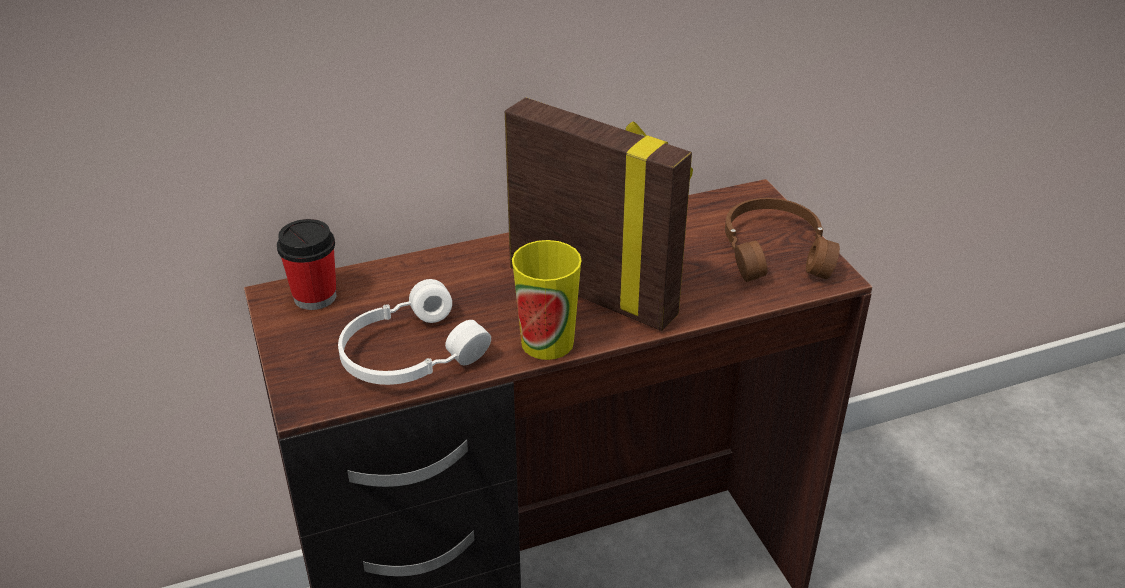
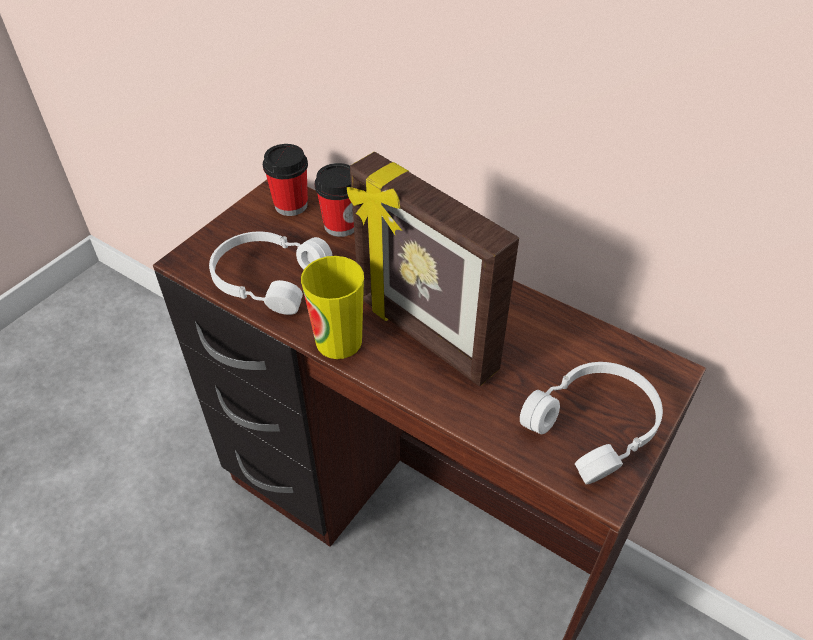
camera: 55 degrees right, 10 degrees up
picture frame [505,98,693,331] -> picture frame turned 135 degrees clockwise [347,152,519,386]
brown headphones [725,198,840,282] -> white headphones [520,362,663,484]
none -> cup [315,163,354,237]

